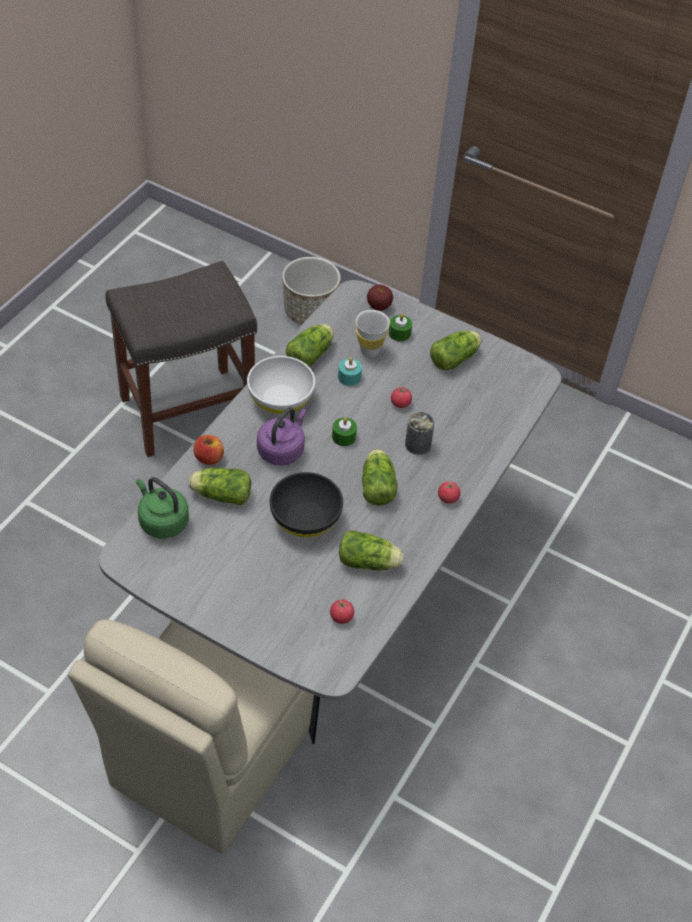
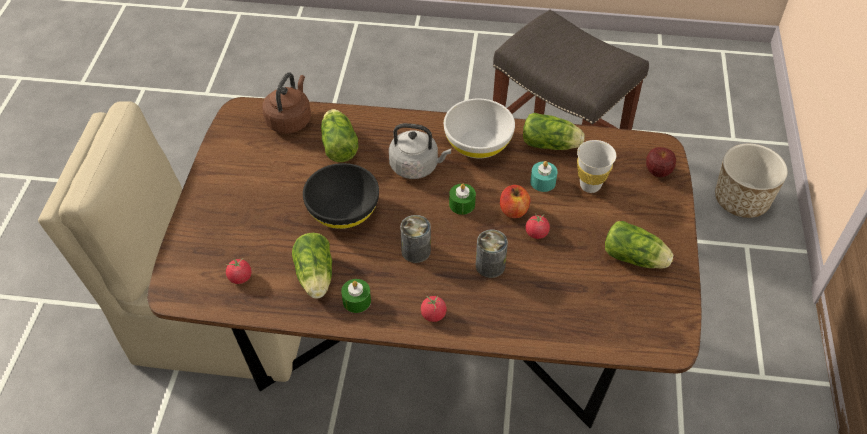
camera: 70 degrees right, 0 degrees up
grey dining table [98,280,561,744] -> brown dining table [147,97,702,428]
green kettle [136,477,189,539] -> brown kettle [262,72,311,134]
apple [193,435,224,465] -> apple moved to [500,185,530,218]
purple kettle [257,407,307,466] -> grey kettle [389,123,451,179]
lettuce [362,449,398,506] -> can [400,215,431,263]
green candle [389,314,412,342] -> green candle moved to [341,279,371,313]

